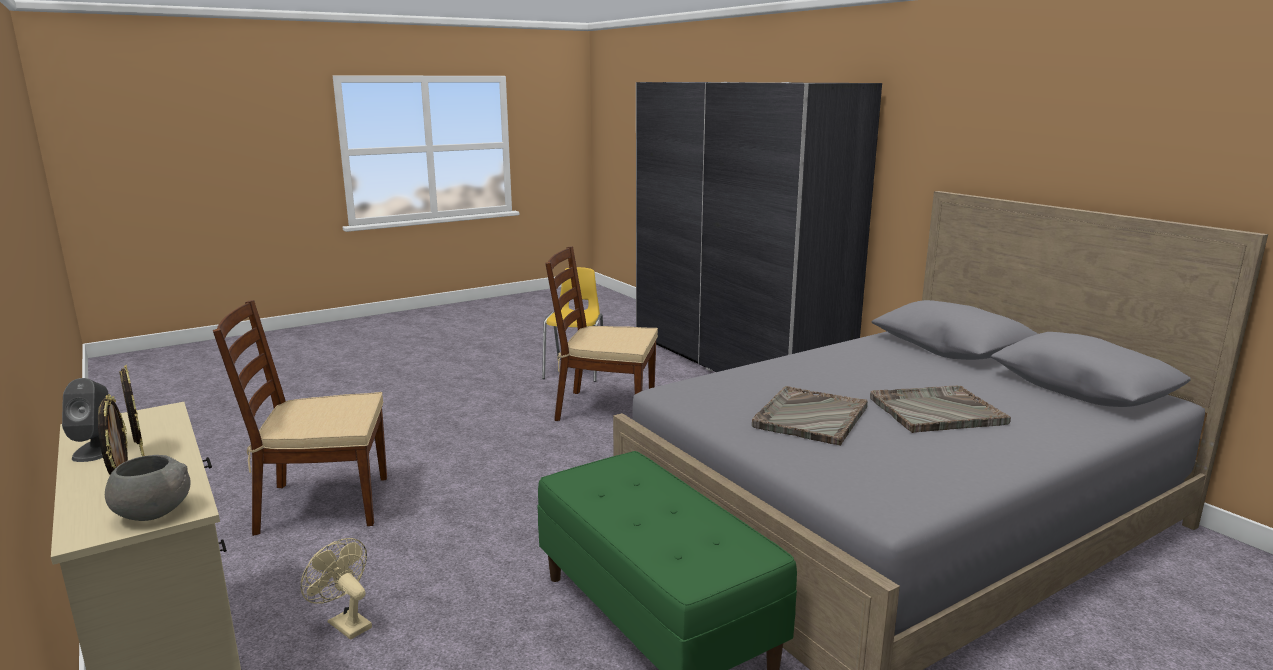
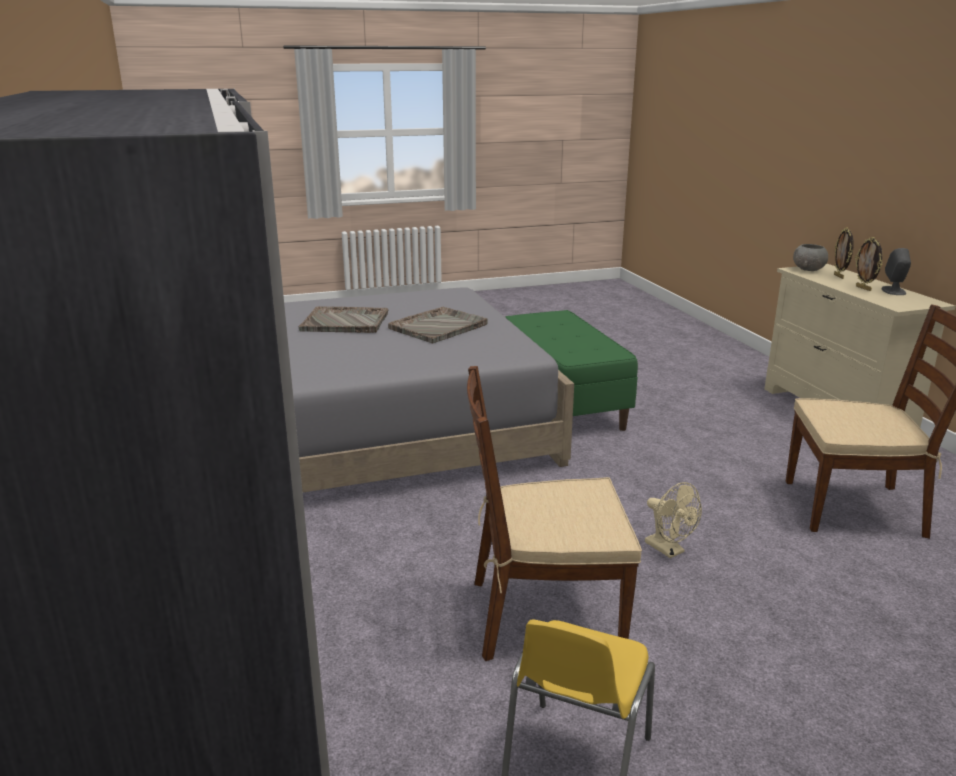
camera: 165 degrees left, 5 degrees up
beige fan [301,538,372,640] -> beige fan moved to [645,482,702,558]
brown chair [545,246,658,421] -> brown chair turned 150 degrees clockwise [467,366,642,661]

